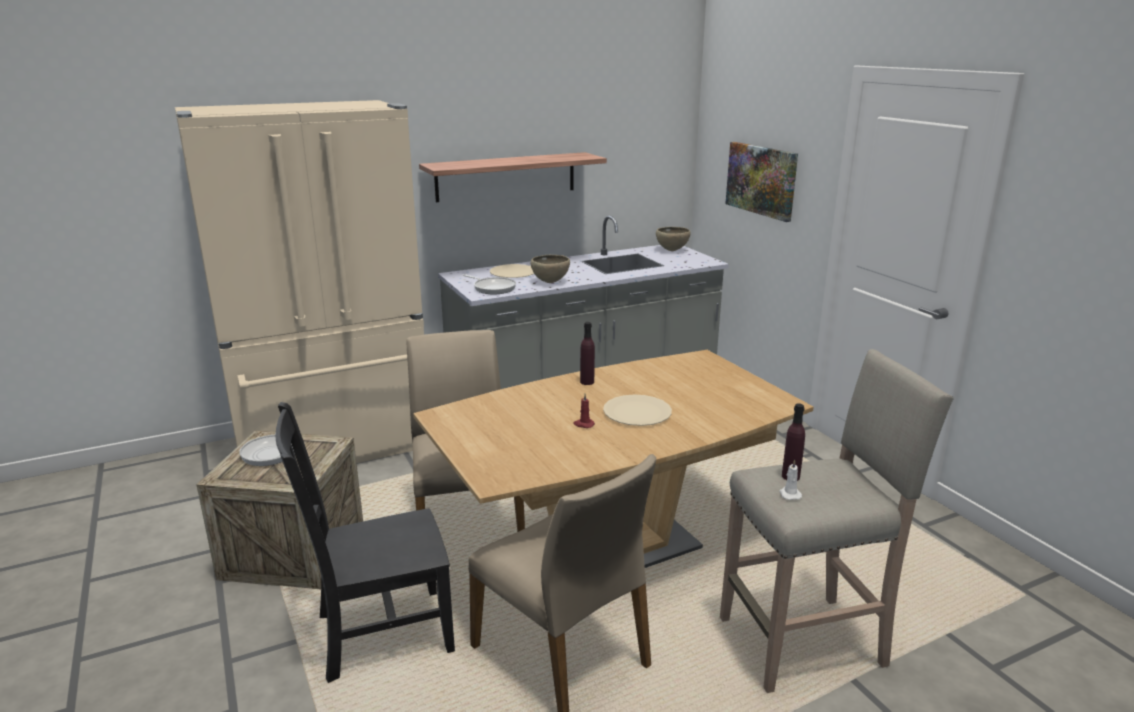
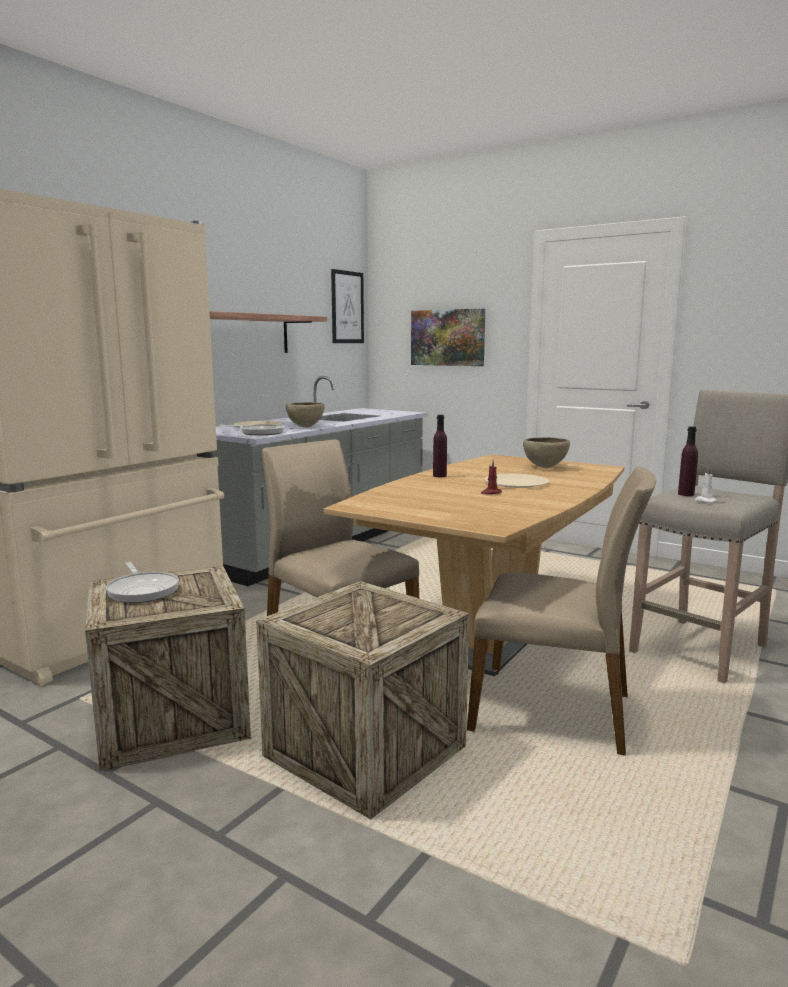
camera: 30 degrees left, 10 degrees down
black chair [275,402,455,683] -> crate [256,581,469,819]
brown bowl [656,227,691,251] -> brown bowl moved to [523,437,570,468]
none -> picture [331,269,364,343]

